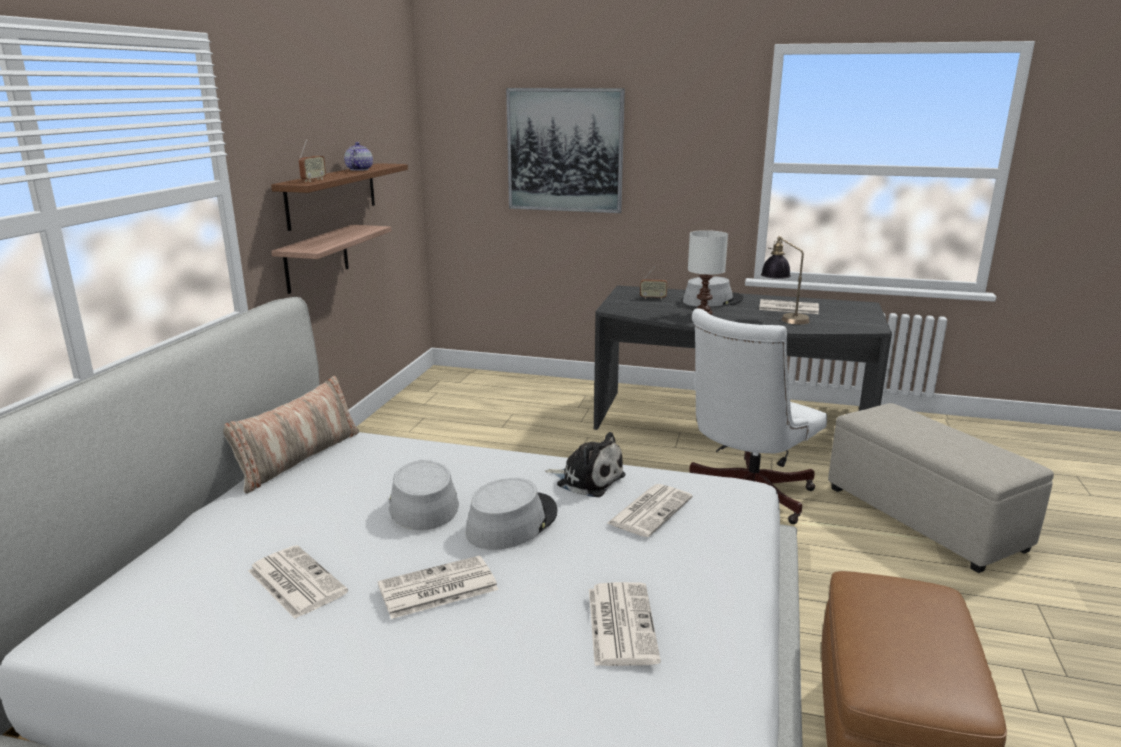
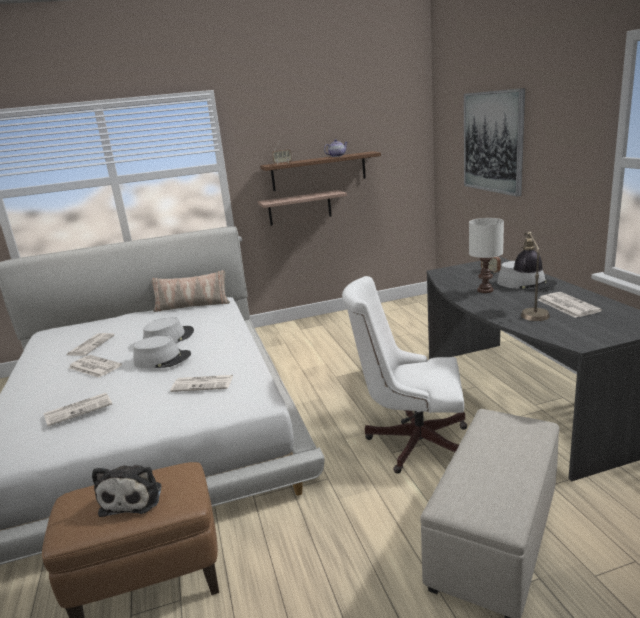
camera: 60 degrees right, 0 degrees up
plush toy [545,432,625,497] -> plush toy moved to [92,465,161,517]

